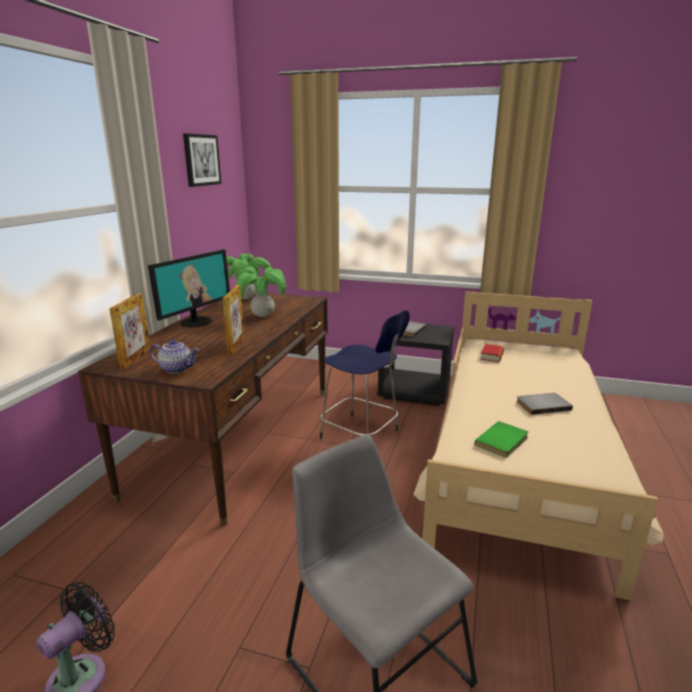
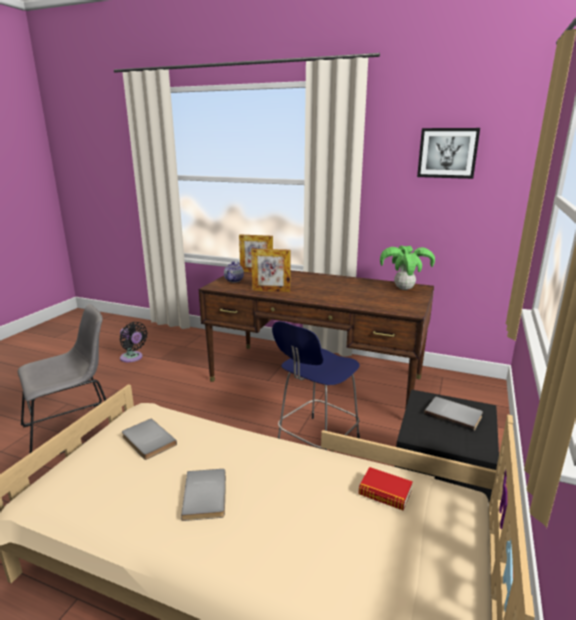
camera: 95 degrees right, 0 degrees up
monitor [148,249,230,327] -> none
potted plant [236,267,286,317] -> none
green book [475,421,528,457] -> grey book [122,418,177,460]

